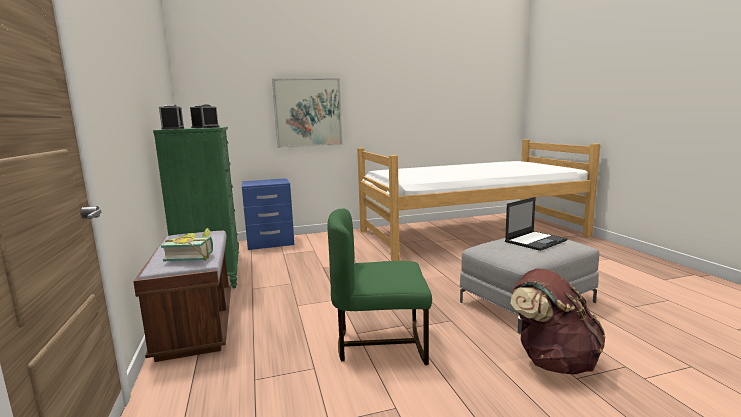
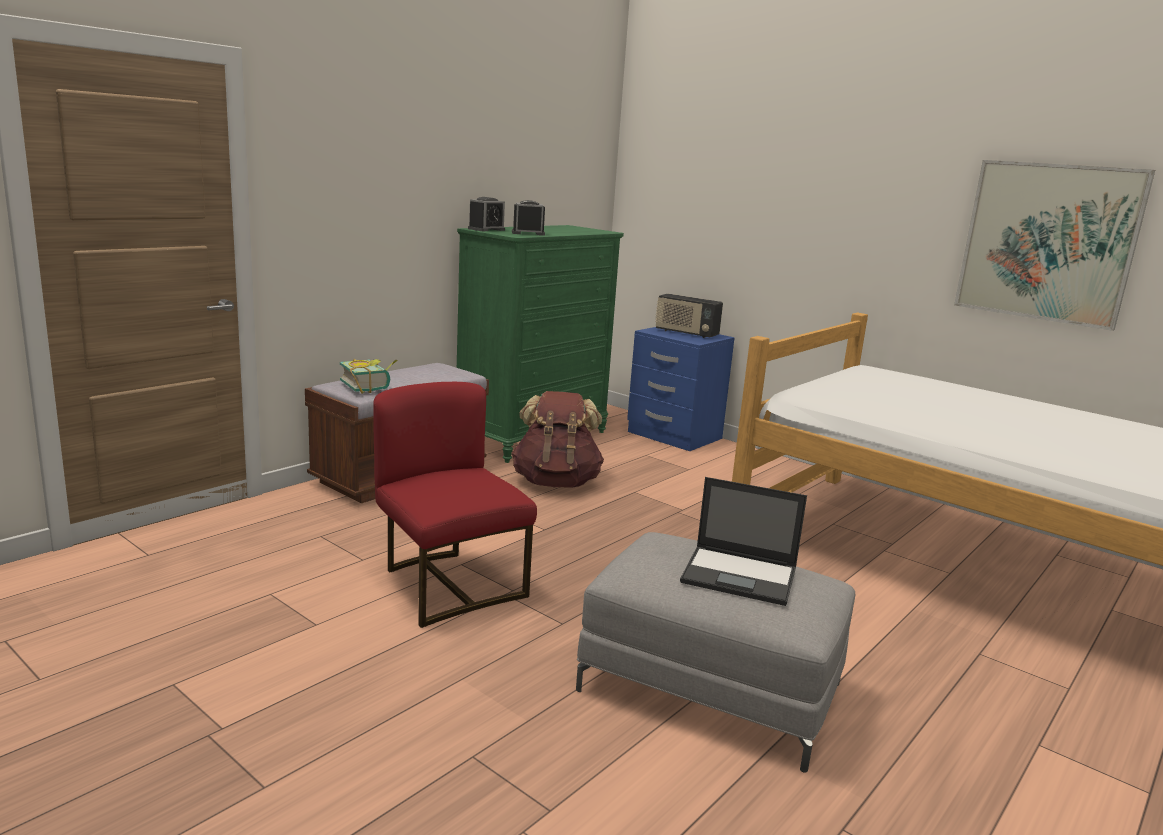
camera: 55 degrees right, 5 degrees up
picture [272,78,343,148] -> picture moved to [954,160,1155,331]
green chair [328,209,432,365] -> red chair [373,382,537,628]
brown backpack [510,268,606,375] -> brown backpack moved to [512,391,604,488]
none -> radio [655,294,723,338]

